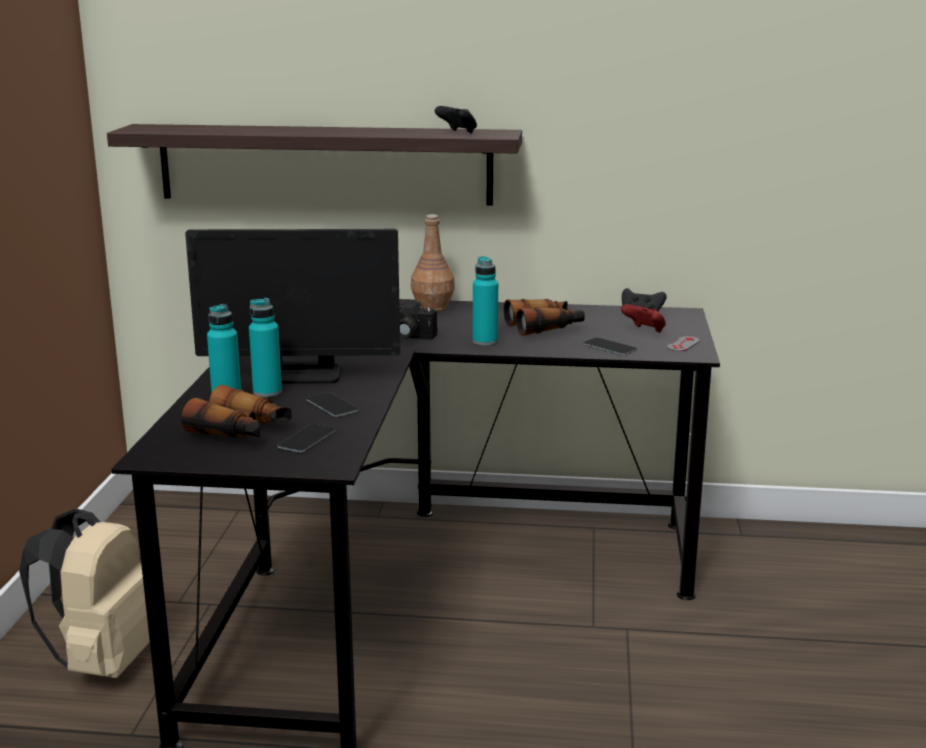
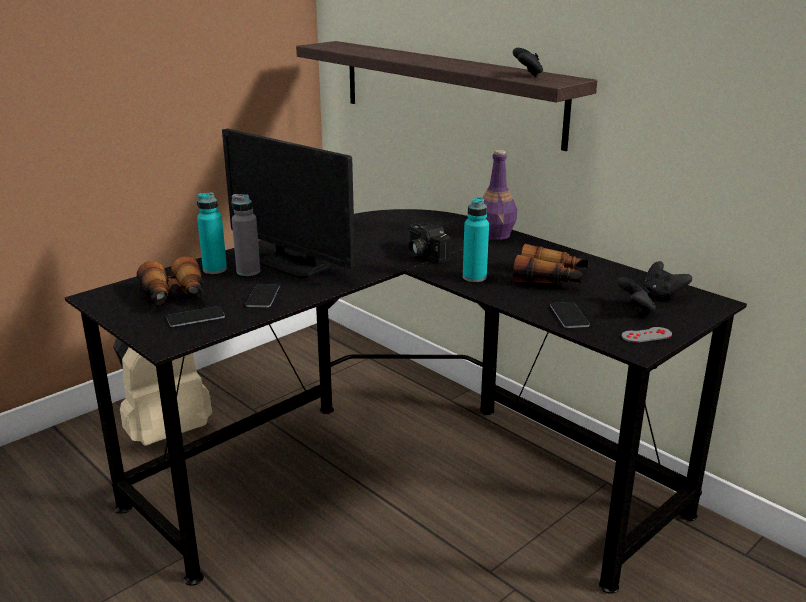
camera: 40 degrees right, 5 degrees up
turquoise bottle [249,298,282,397] -> grey bottle [232,194,261,276]
brown bottle [411,214,455,312] -> purple bottle [482,150,517,240]
red game controller [621,304,666,333] -> black game controller [617,277,655,316]

